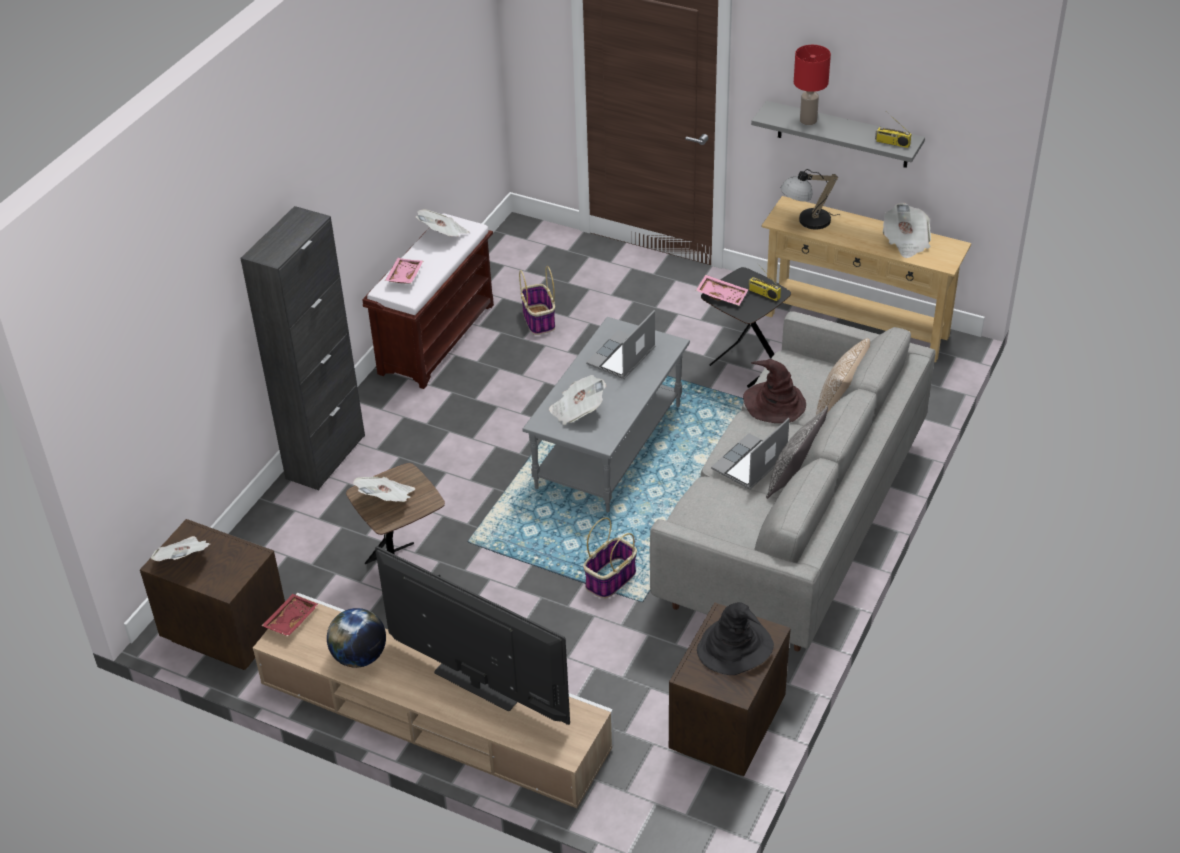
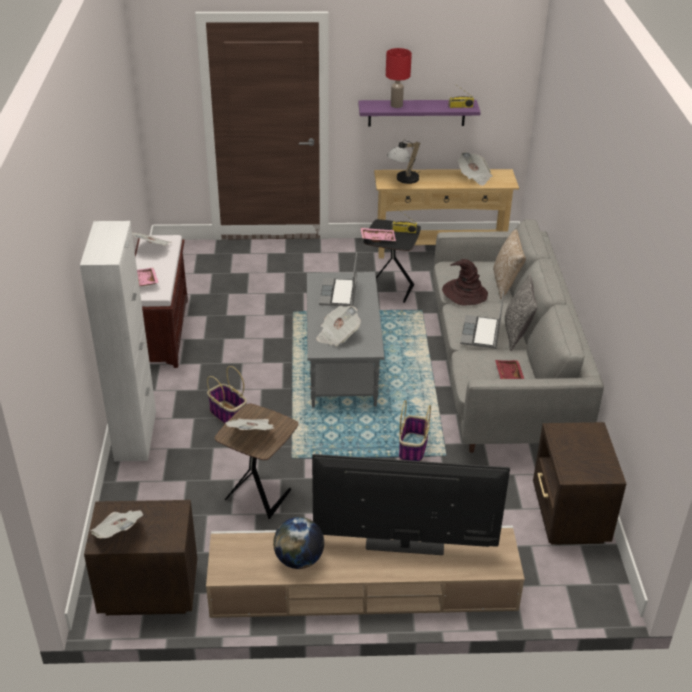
camera: 30 degrees left, 5 degrees down
black cabinet [240,206,365,490] -> white cabinet [80,221,156,462]
red tray [261,594,319,636] -> red tray moved to [495,360,524,379]
basket [519,266,555,335] -> basket moved to [207,366,247,424]
black hat [697,602,774,675] -> none
grey shelf [751,101,925,168] -> purple shelf [358,100,481,127]

